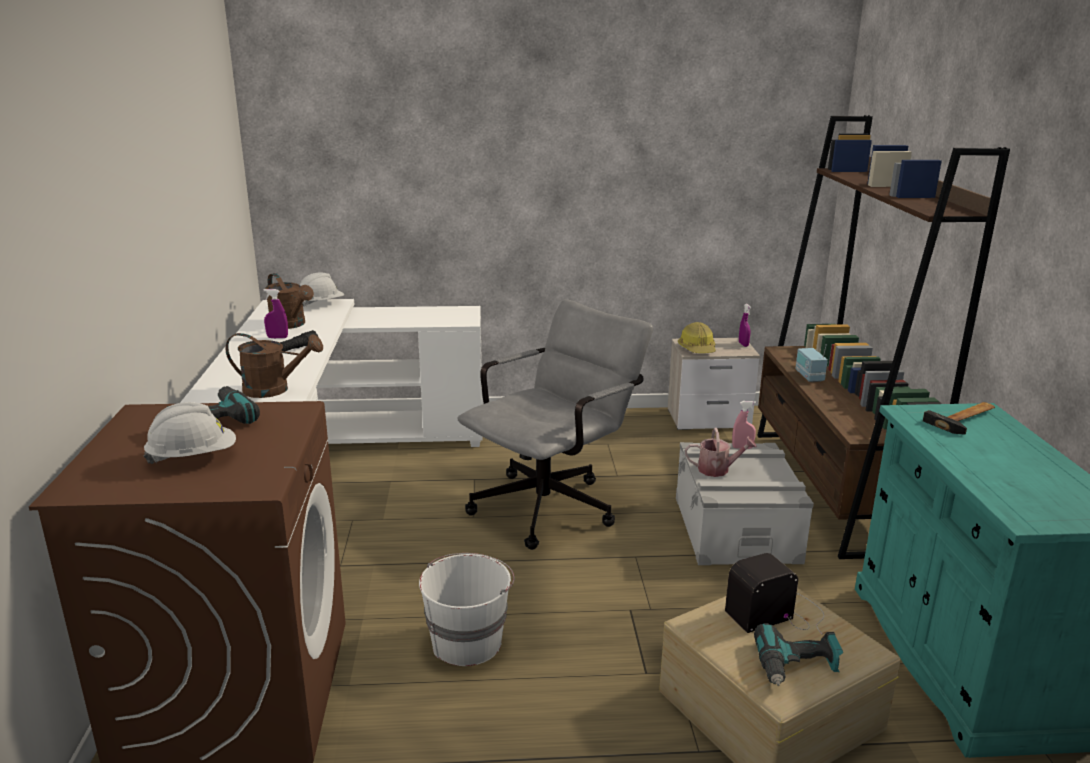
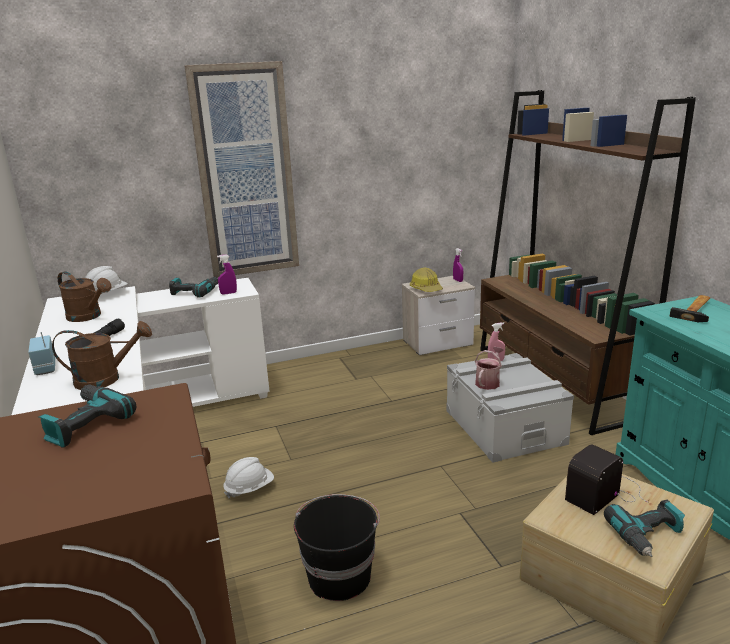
camera: 15 degrees left, 0 degrees up
white hard hat [143,402,236,464] -> white hard hat moved to [223,457,274,498]
purple spray bottle [263,289,288,338] -> purple spray bottle moved to [217,254,237,294]
white bucket [419,553,515,666] -> black bucket [294,494,380,601]
grey office chair [457,299,653,550] -> none
watering can [685,428,757,477] -> watering can turned 45 degrees counterclockwise [475,347,503,390]
radio [795,344,828,382] -> radio moved to [28,332,55,375]
none -> power drill [169,277,218,298]
none -> picture [184,61,299,278]

